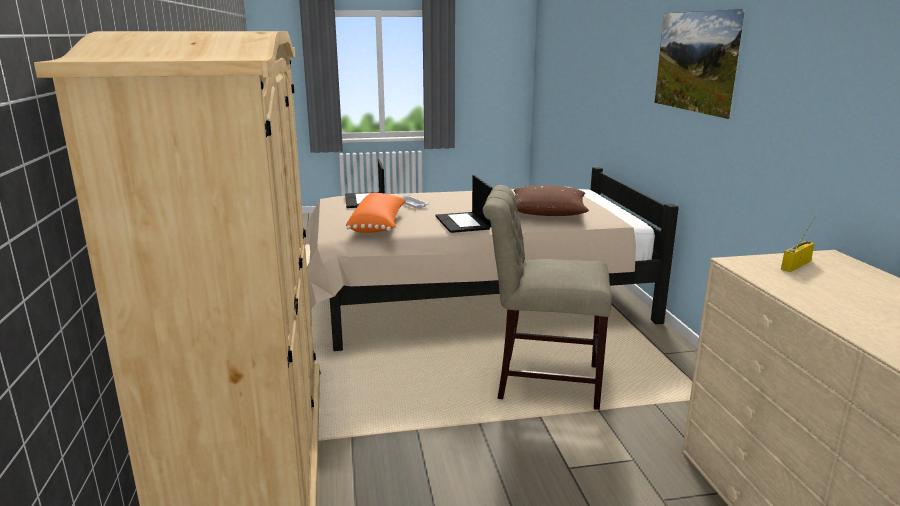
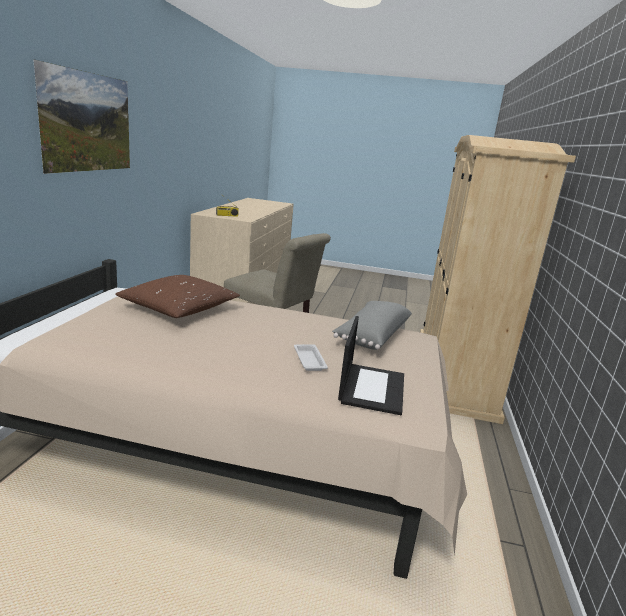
camera: 160 degrees left, 0 degrees up
orange pillow [346,193,406,233] -> grey pillow [332,301,412,350]
laptop [436,175,493,233] -> none

